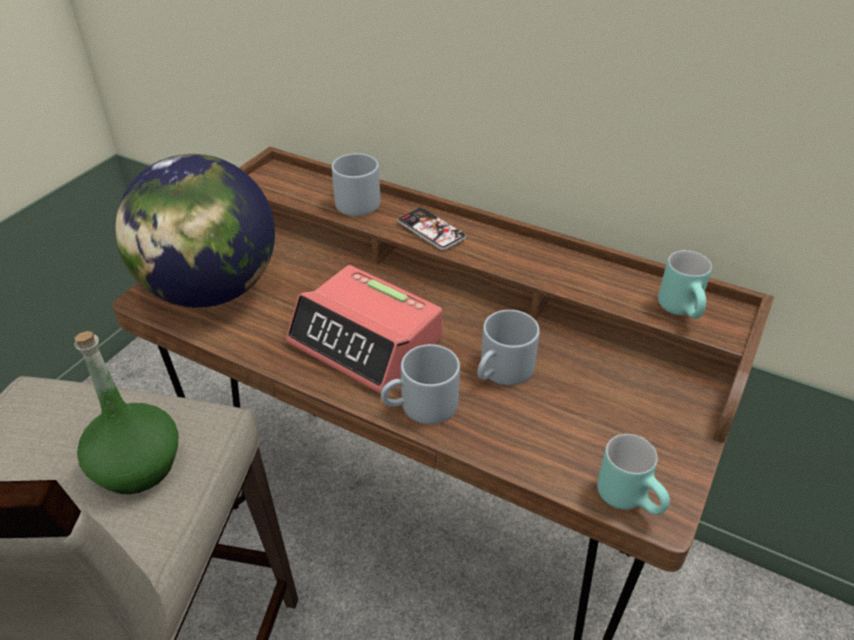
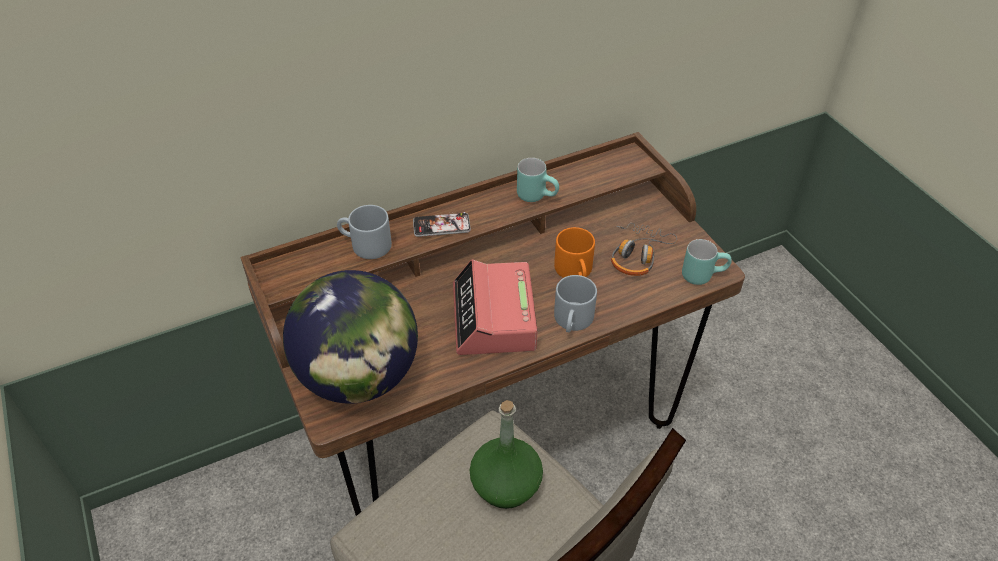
camera: 55 degrees left, 5 degrees up
alarm clock [286,265,442,394] -> alarm clock turned 105 degrees clockwise [453,259,538,355]
grey mug [477,310,540,385] -> orange mug [554,227,595,278]
turquoise mug [658,250,712,319] -> turquoise mug moved to [517,158,559,202]
none -> headphones [611,223,677,276]

